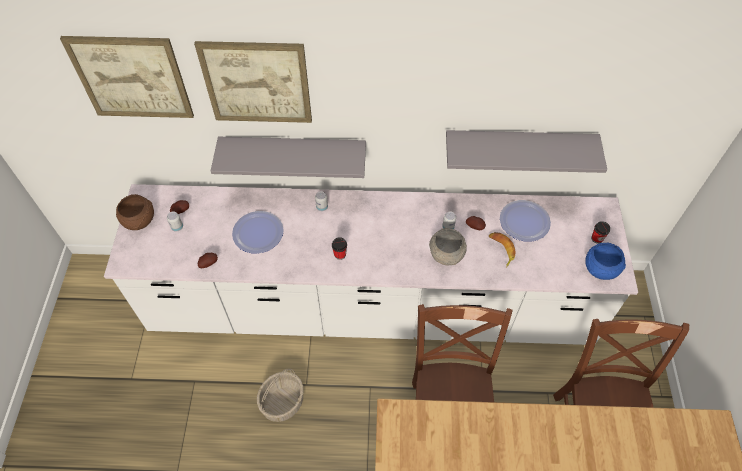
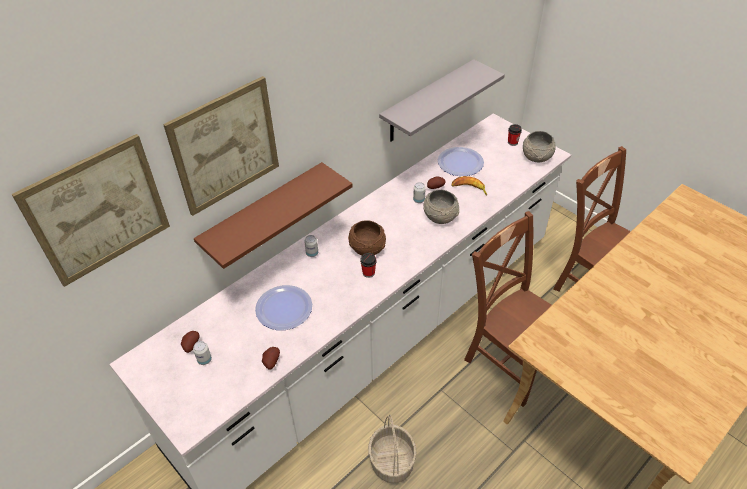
camera: 45 degrees left, 10 degrees down
brown bowl [116,194,154,230] -> brown bowl moved to [348,220,386,255]
grey shelf [211,137,366,178] -> brown shelf [194,162,353,269]
blue bowl [585,243,626,280] -> grey bowl [523,131,556,162]

